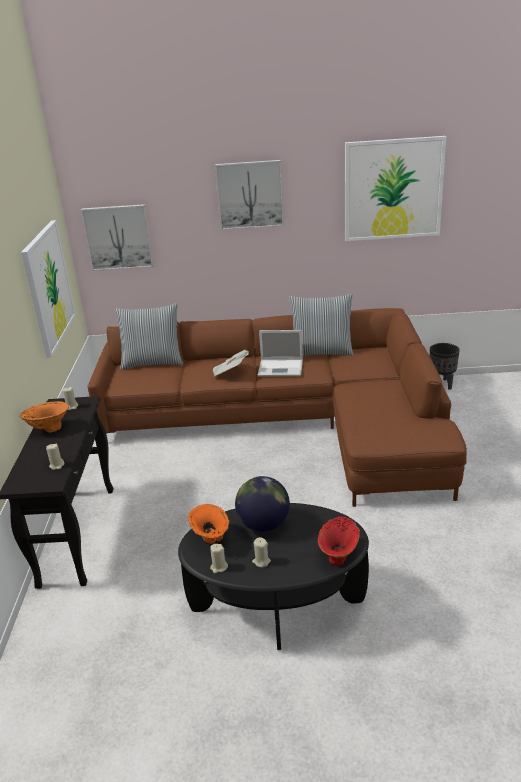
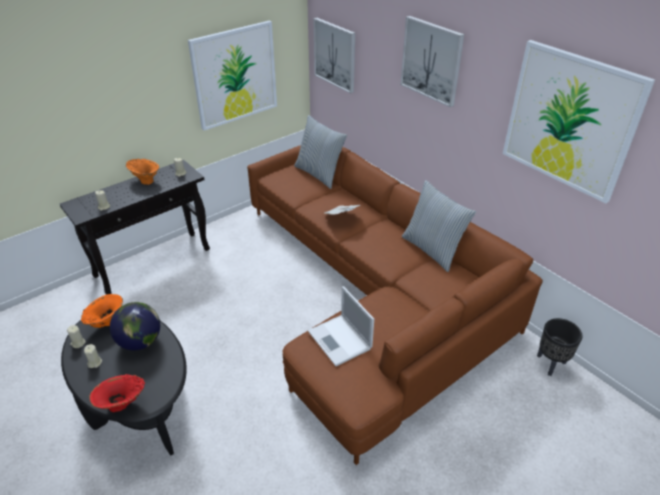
camera: 50 degrees right, 10 degrees up
laptop [258,330,303,376] -> laptop moved to [308,286,374,366]

